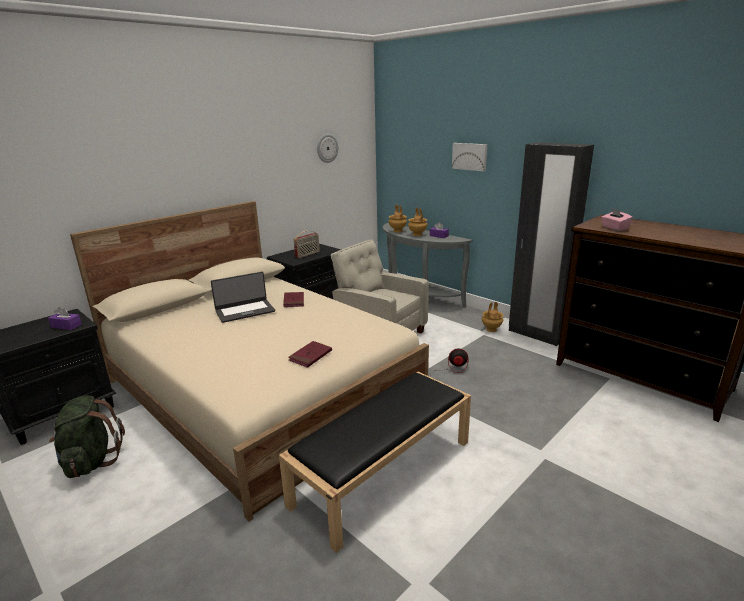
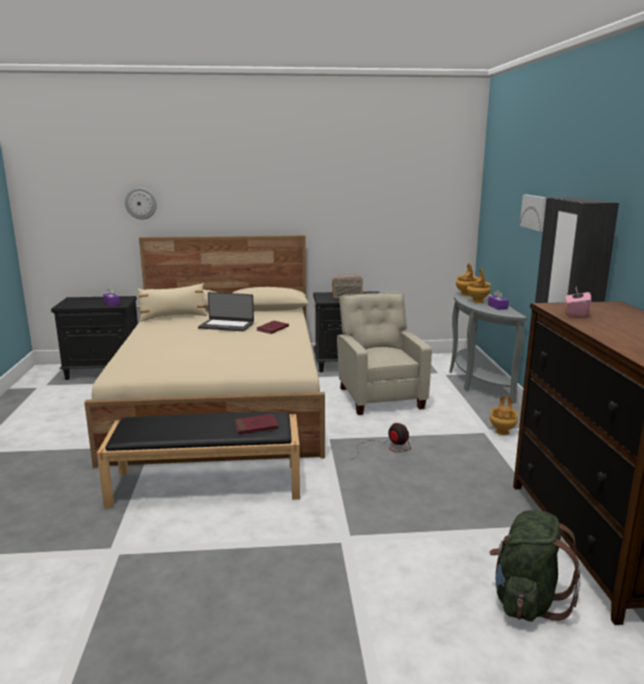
camera: 40 degrees right, 5 degrees down
green backpack [49,395,125,478] -> green backpack moved to [489,510,580,622]
red book [288,341,332,368] -> red book moved to [235,414,279,434]
wall clock [317,134,338,163] -> wall clock moved to [125,188,157,220]
none -> beige pillow [137,283,208,322]

